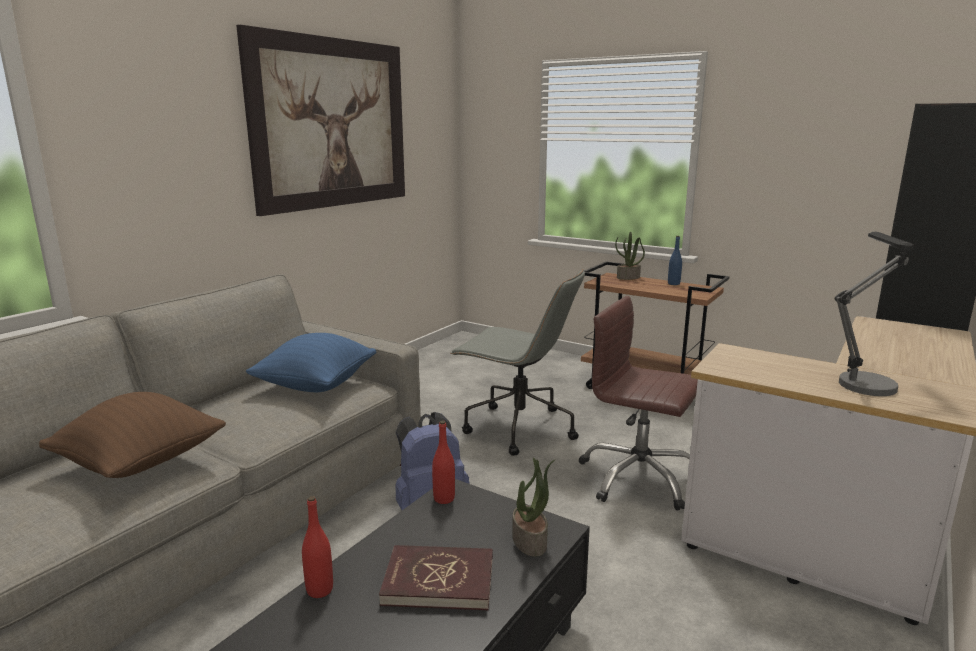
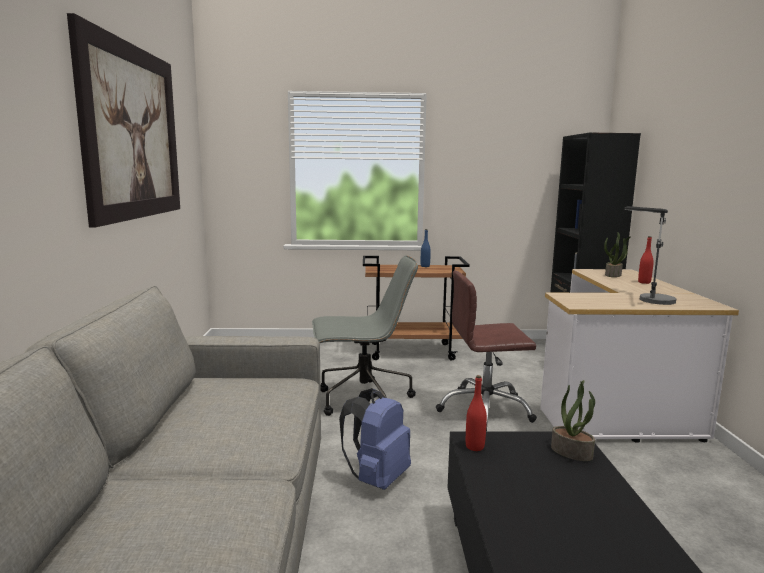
camera: 35 degrees left, 5 degrees down
brown pillow [39,392,226,478] -> none
blue pillow [246,333,377,392] -> none
red bottle [302,496,333,598] -> red bottle moved to [638,236,654,284]
red book [379,545,493,610] -> none
potted plant [615,232,645,280] -> potted plant moved to [604,232,630,277]

